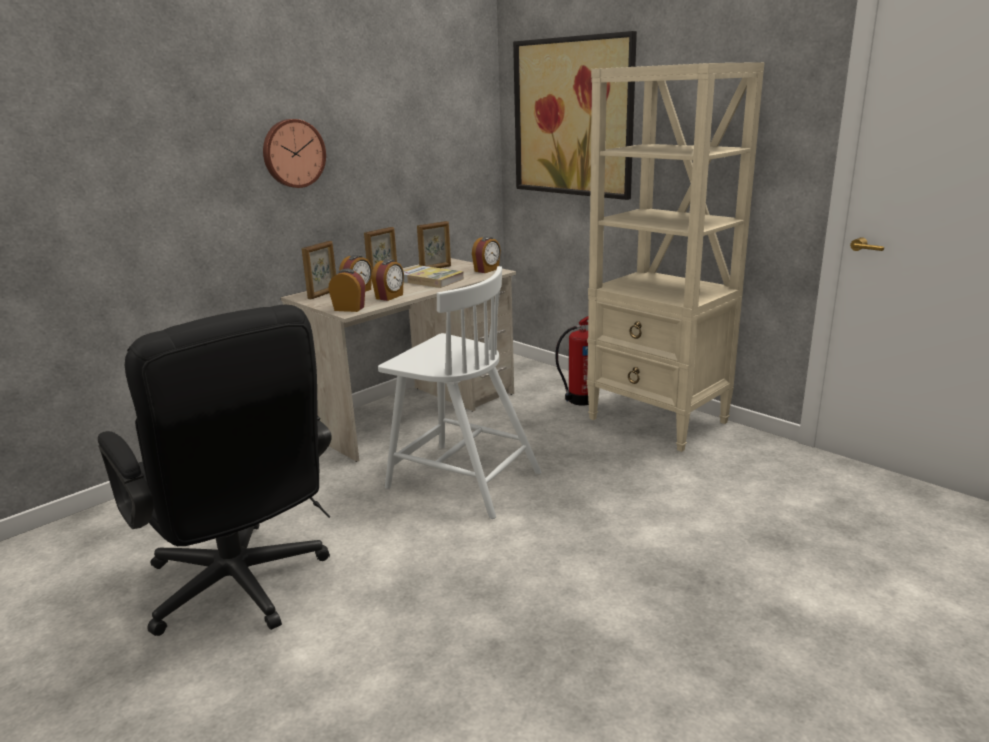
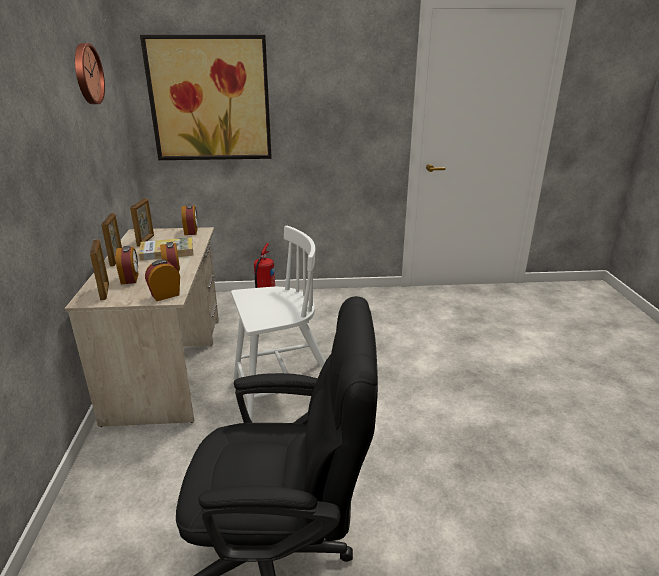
camera: 50 degrees left, 5 degrees up
wall clock [263,119,326,188] -> wall clock moved to [75,43,105,104]
beige bookcase [587,62,765,452] -> none

